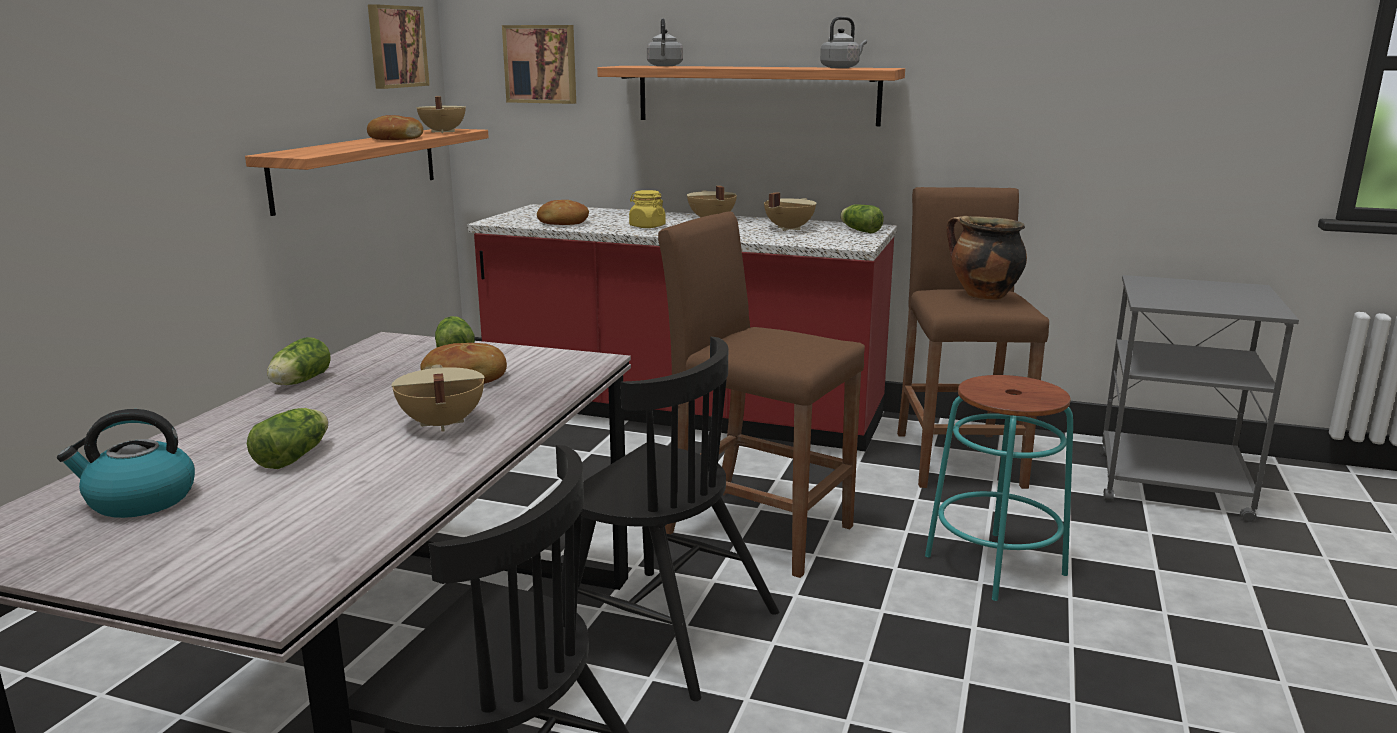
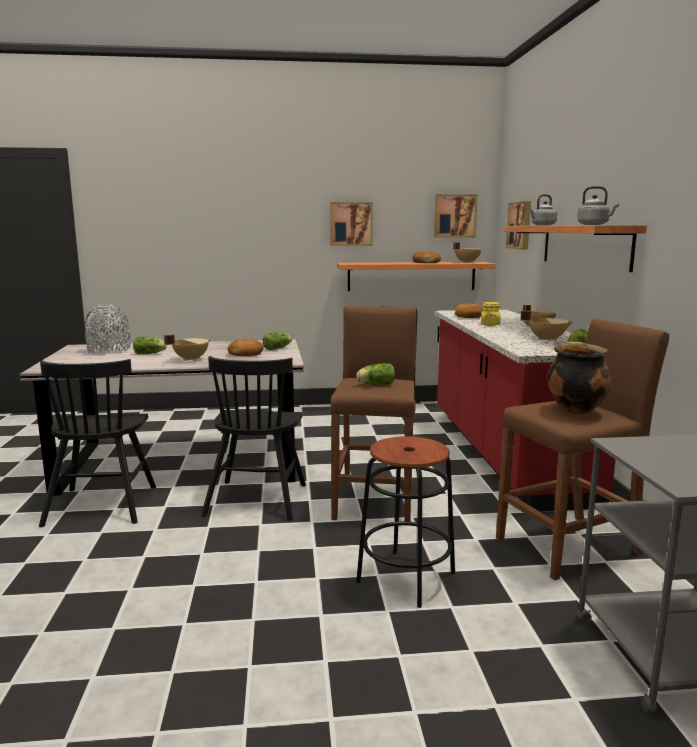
camera: 65 degrees right, 5 degrees down
kettle [57,409,195,518] -> grey vase [84,304,131,354]
lettuce [267,337,331,385] -> lettuce moved to [356,363,395,385]
turquoise stool [925,375,1073,601] -> black stool [356,436,455,608]
none -> picture [330,202,373,246]

